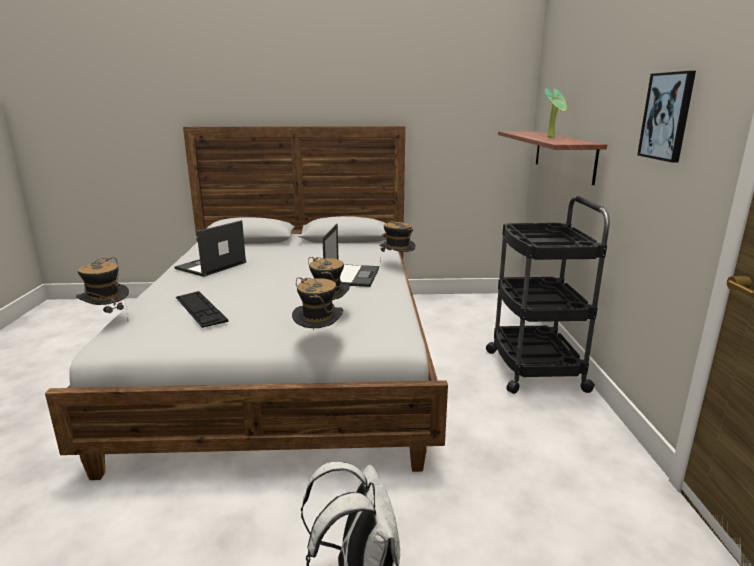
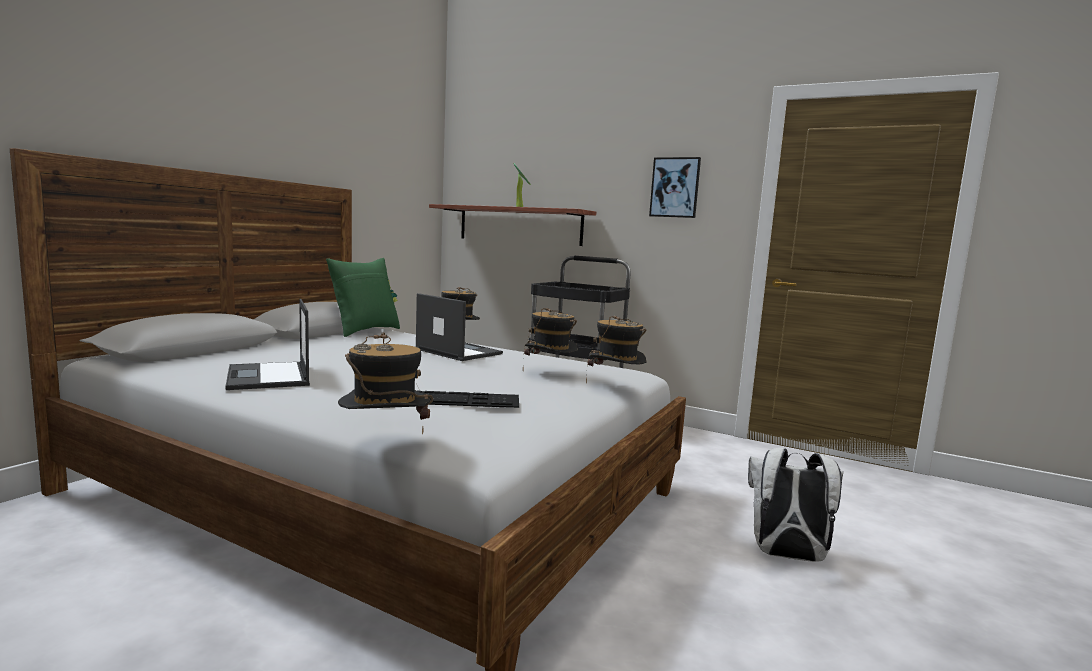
camera: 60 degrees left, 10 degrees down
none -> green pillow [326,258,400,337]

